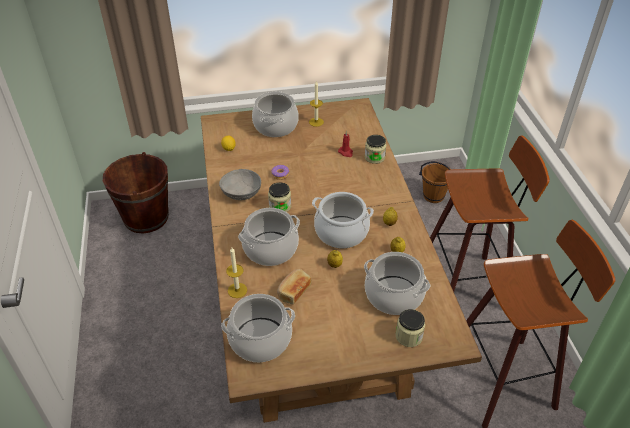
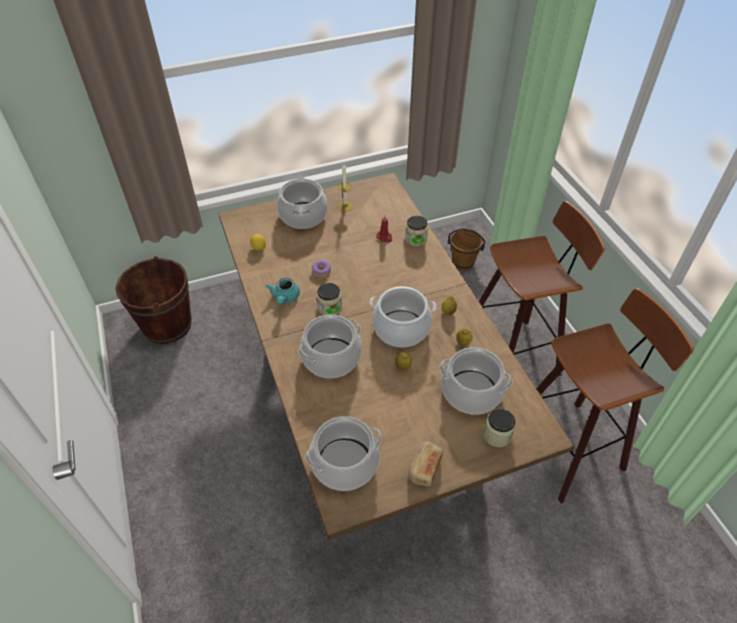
camera: 10 degrees left, 5 degrees up
grey bowl [219,169,261,200] -> turquoise teapot [266,278,300,305]
candle [226,248,247,298] -> none
bread [277,269,311,304] -> bread moved to [408,442,443,486]

